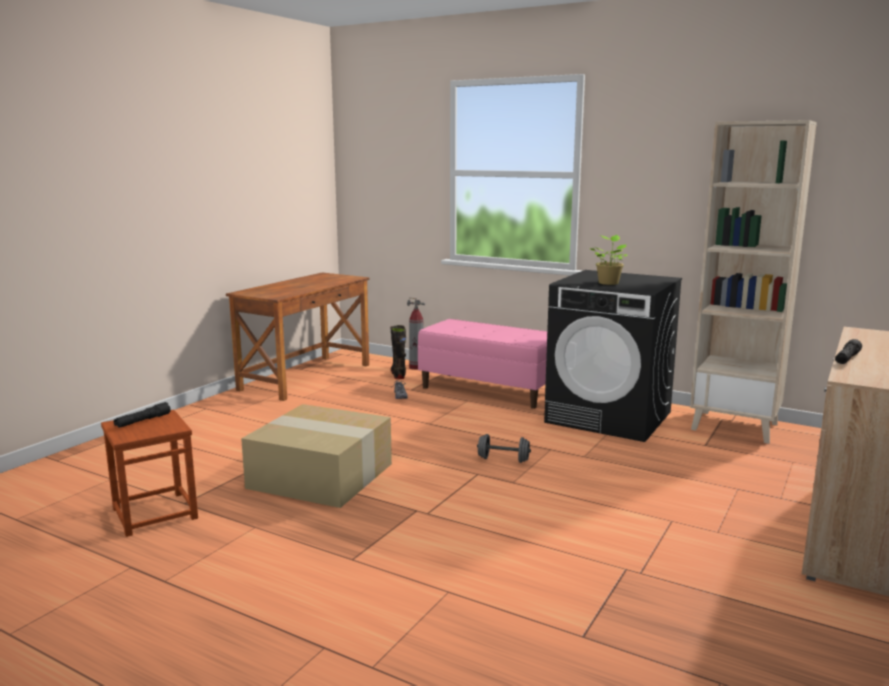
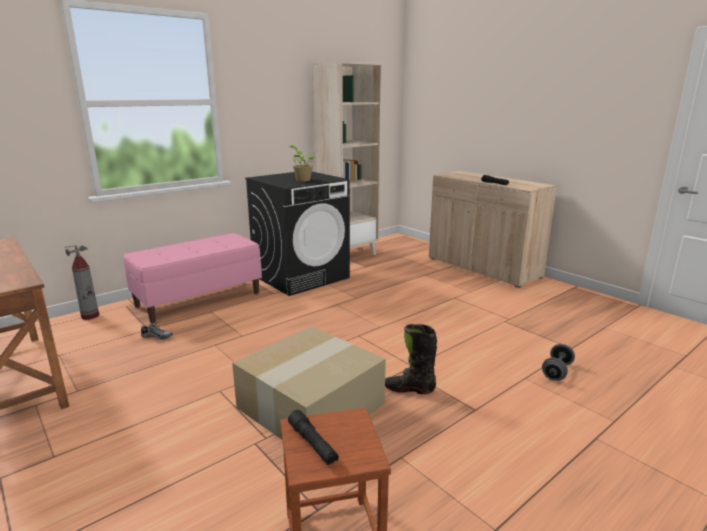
camera: 70 degrees left, 5 degrees up
black boot [390,325,406,379] -> black boot moved to [385,324,437,394]
grey dumbbell [477,434,531,463] -> grey dumbbell moved to [542,344,575,381]

